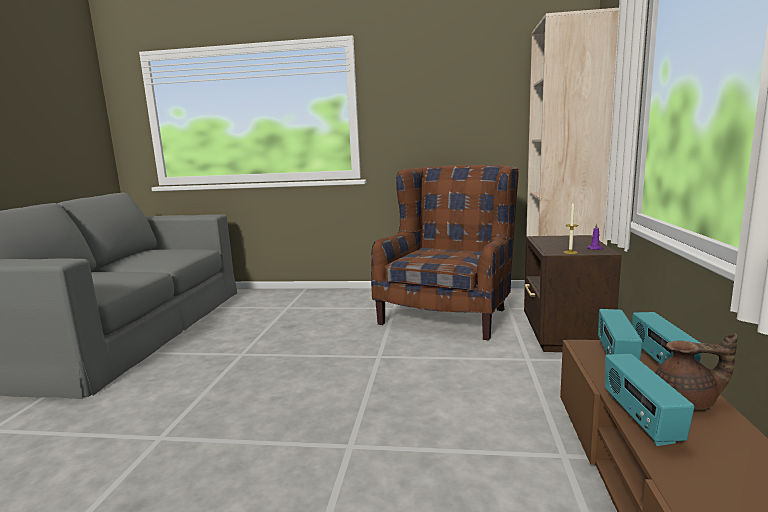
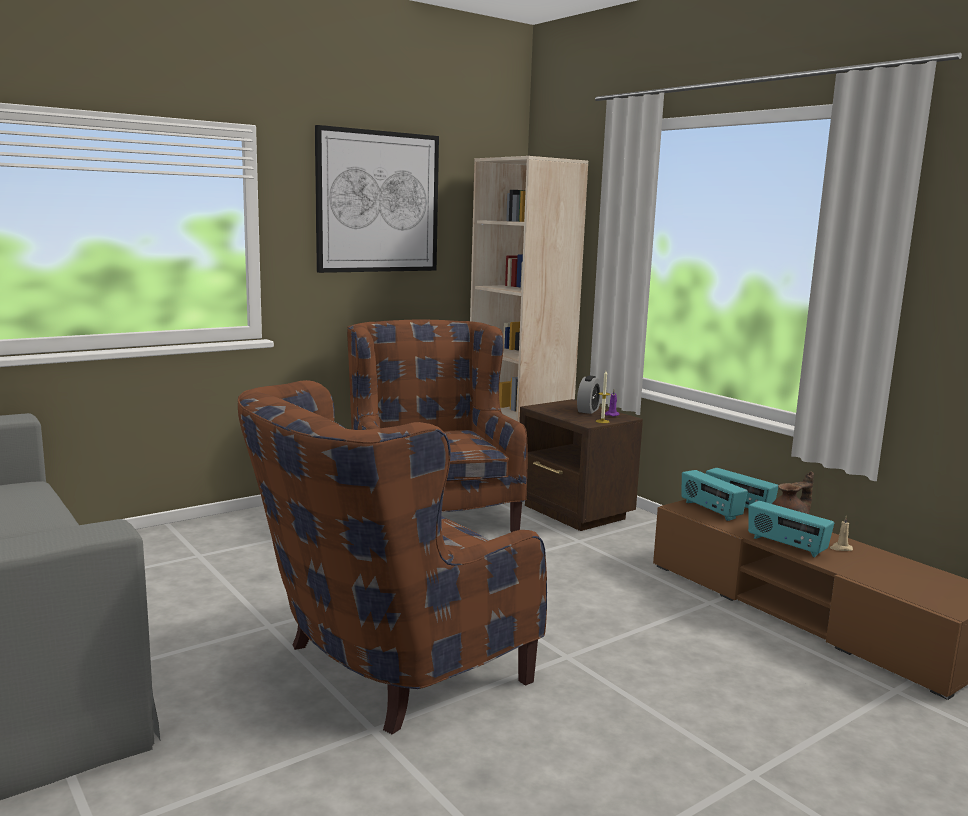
camera: 45 degrees left, 0 degrees up
none -> brown armchair [238,380,547,735]
none -> picture [315,125,439,273]
none -> alarm clock [577,376,601,414]
none -> beige candle [830,516,853,551]

